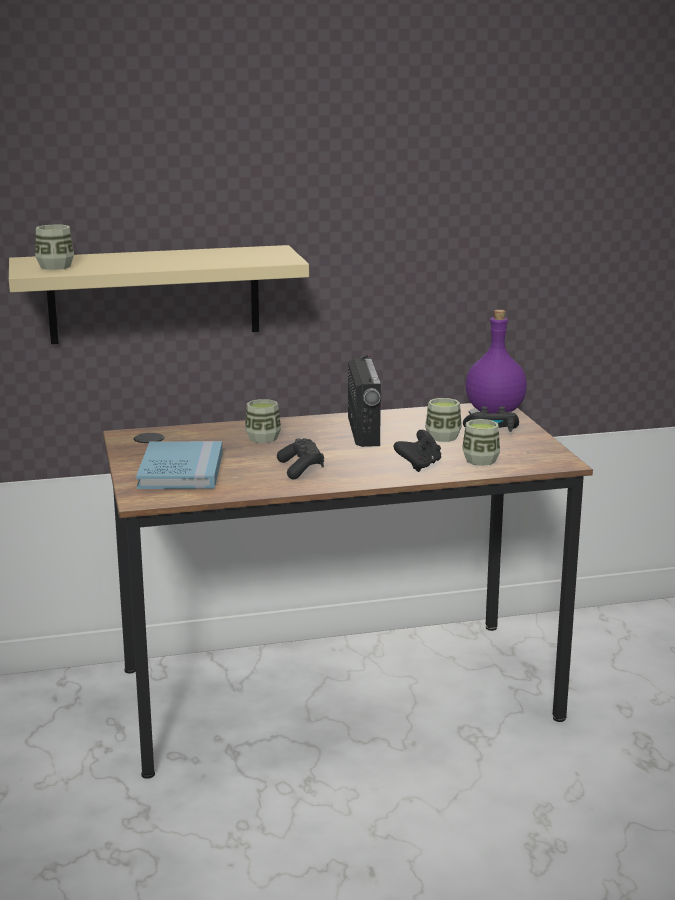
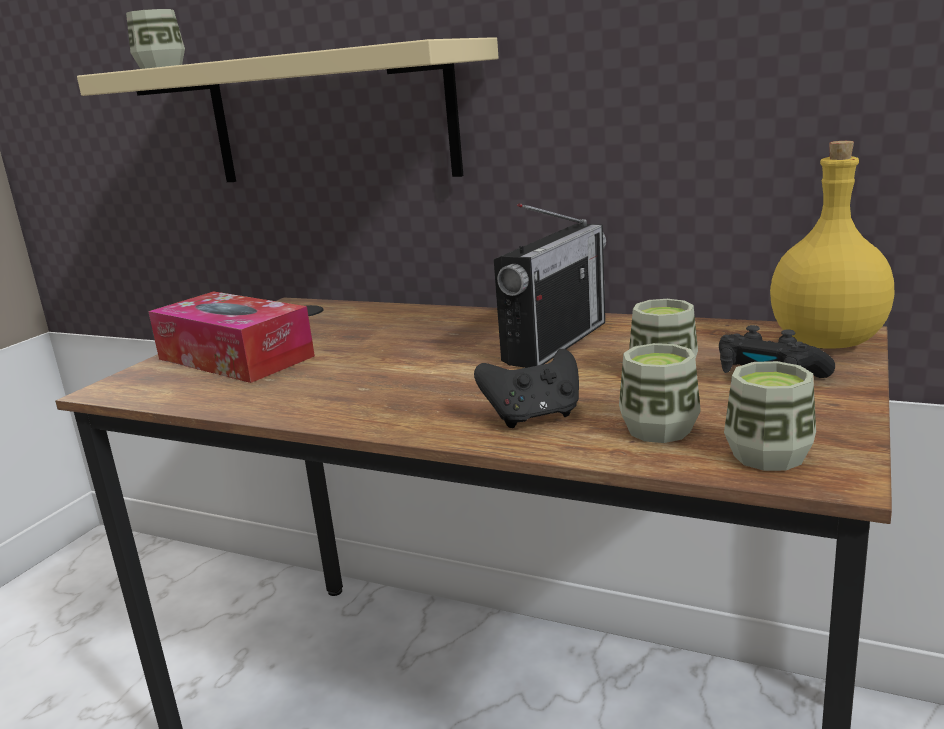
camera: 40 degrees right, 0 degrees up
blue book [136,441,223,489] -> tissue box [148,291,315,383]
cup [245,399,281,443] -> cup moved to [724,361,816,471]
black game controller [277,438,324,479] -> none
purple bottle [465,310,527,414] -> yellow bottle [770,141,894,349]

